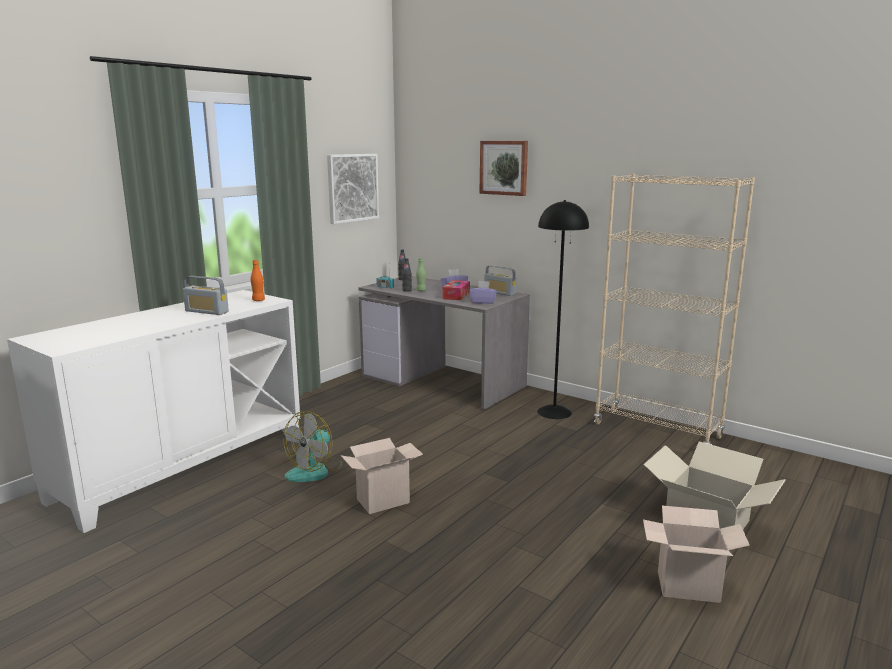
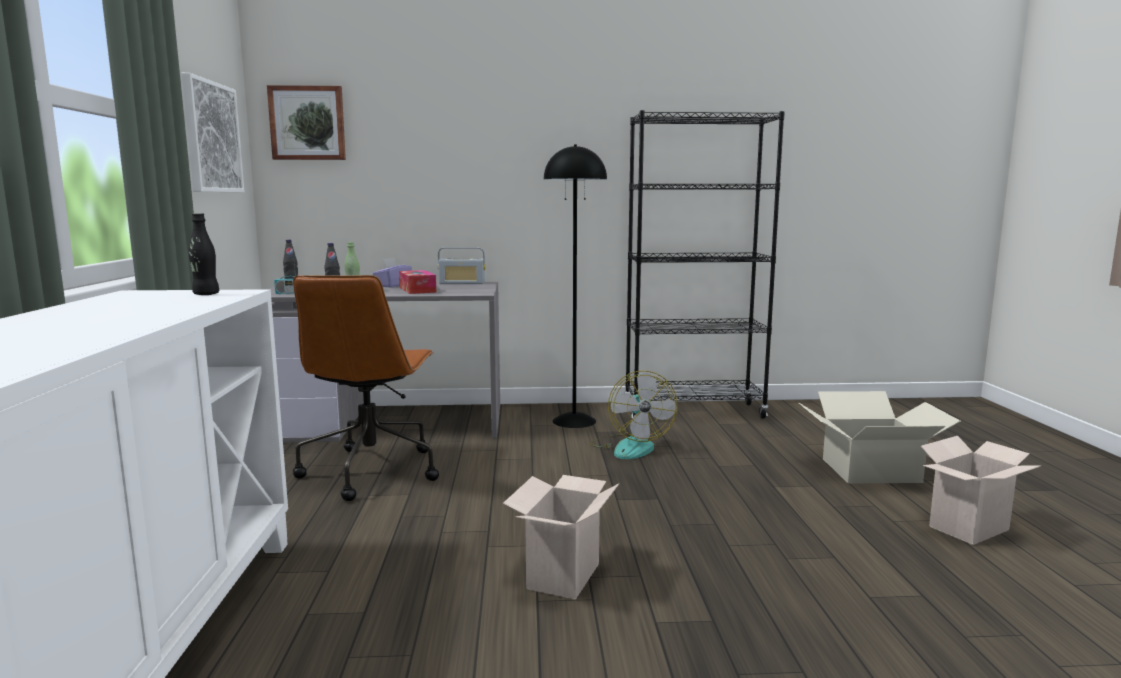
camera: 40 degrees left, 5 degrees down
radio [183,276,229,315] -> none
orange bottle [251,259,265,301] -> black bottle [188,213,220,295]
fan [283,411,342,482] -> fan moved to [590,371,678,459]
purple tissue box [469,281,497,304] -> none
picture [479,141,528,196] -> picture moved to [267,85,346,160]
beige bookcase [594,174,755,445] -> black bookcase [624,110,785,419]
none -> brown office chair [293,275,439,501]

